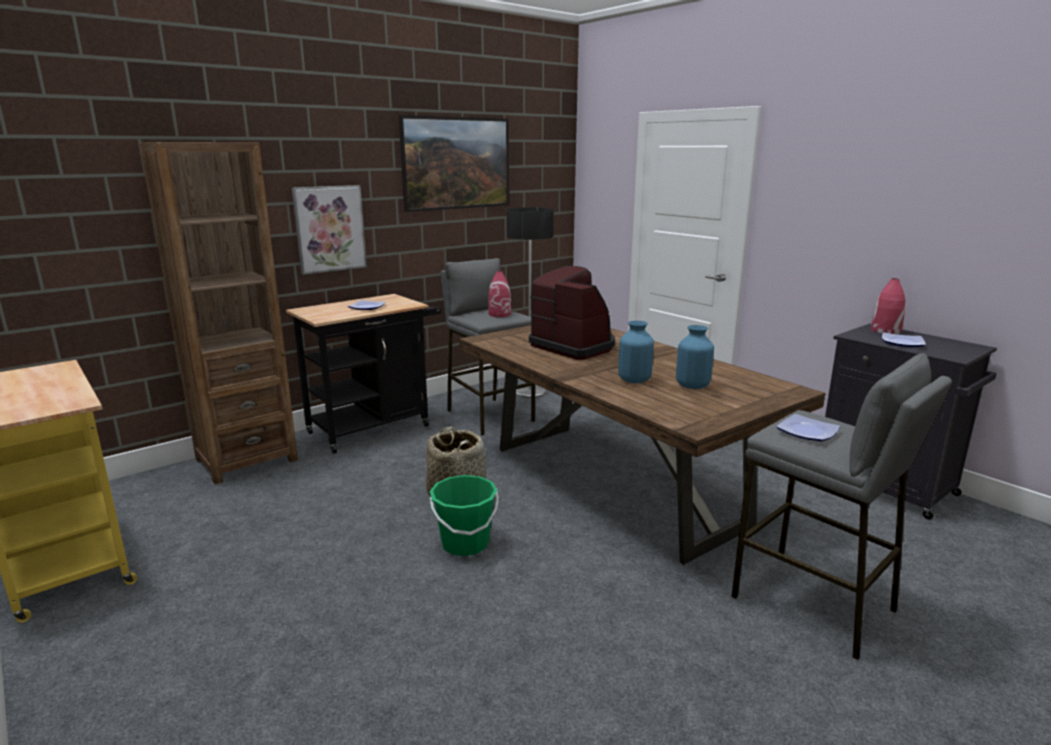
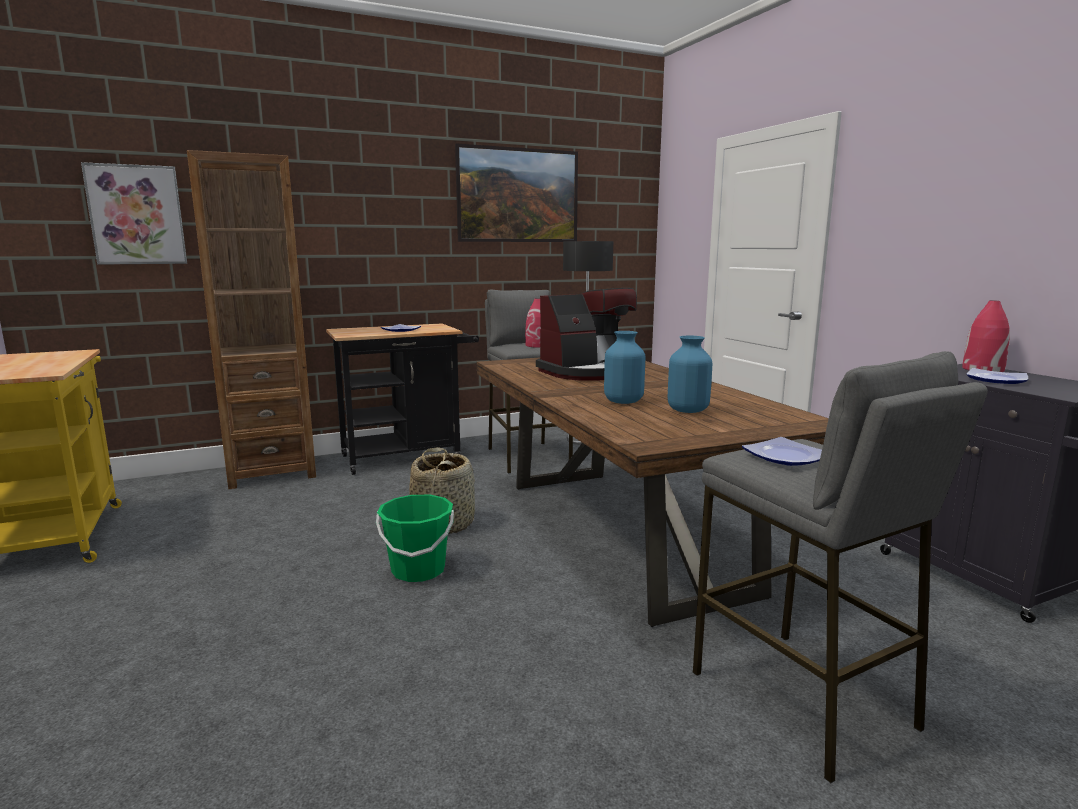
camera: 15 degrees right, 5 degrees down
picture [292,185,367,275] -> picture moved to [81,162,187,265]
coffee machine [529,266,615,360] -> coffee machine turned 90 degrees clockwise [536,288,637,381]

